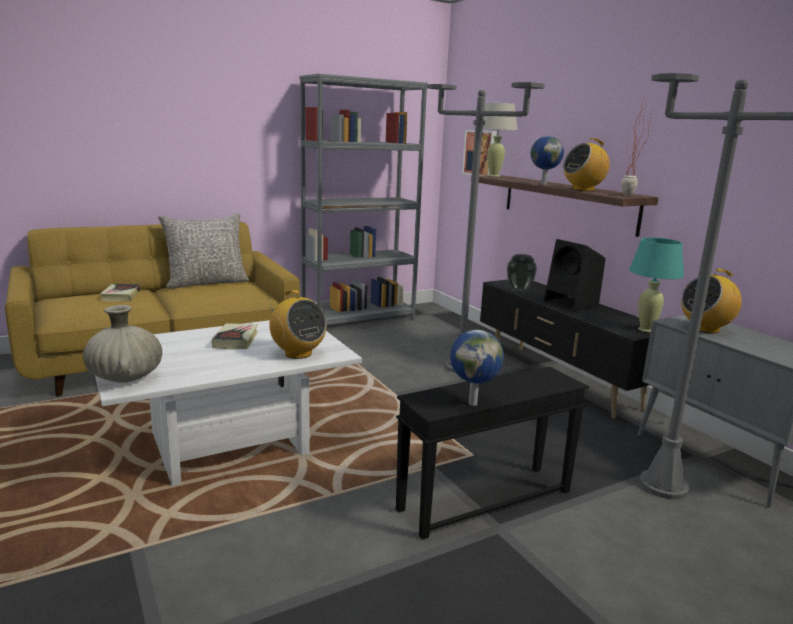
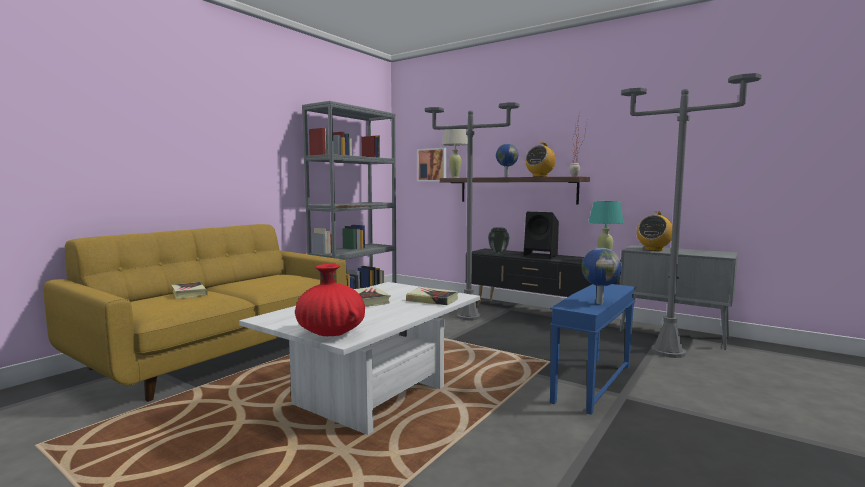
camera: 25 degrees left, 10 degrees down
beige vase [83,305,162,383] -> red vase [295,264,365,336]
grey pillow [158,213,249,289] -> none
radio [269,290,327,359] -> book [406,287,458,305]
black side table [396,367,589,540] -> blue side table [550,284,636,415]

